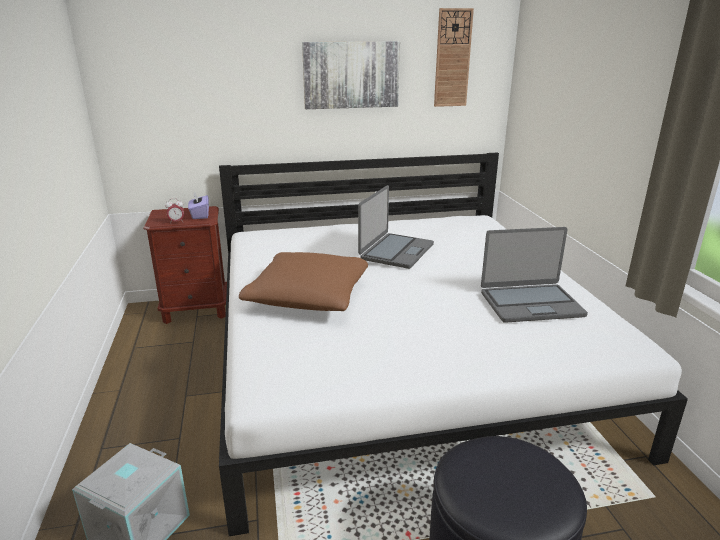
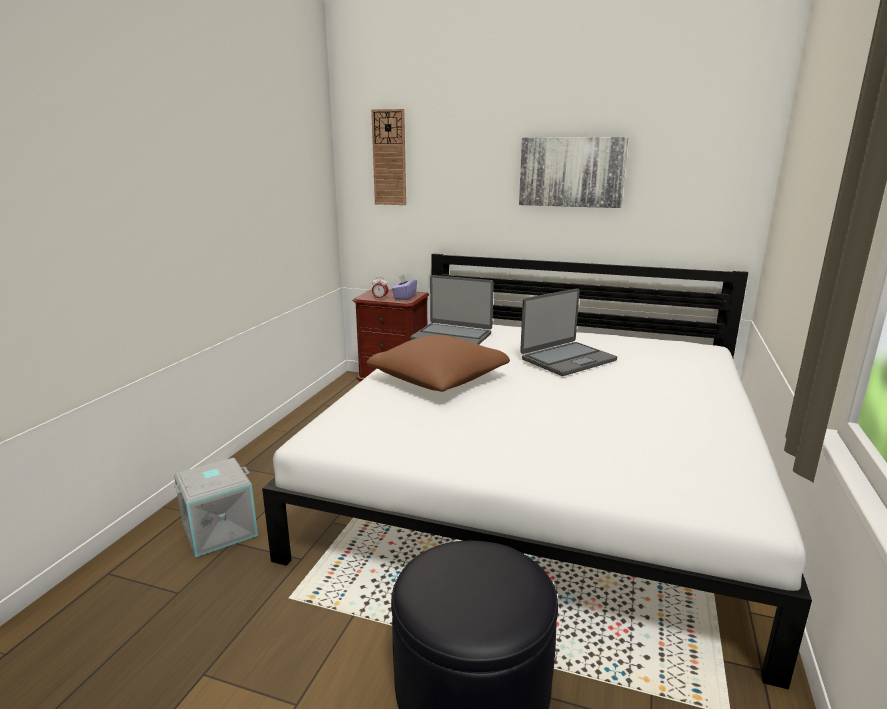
camera: 30 degrees right, 5 degrees down
wall clock [434,8,474,107] -> wall clock moved to [371,109,406,205]
laptop [481,227,588,323] -> laptop moved to [410,275,494,345]

